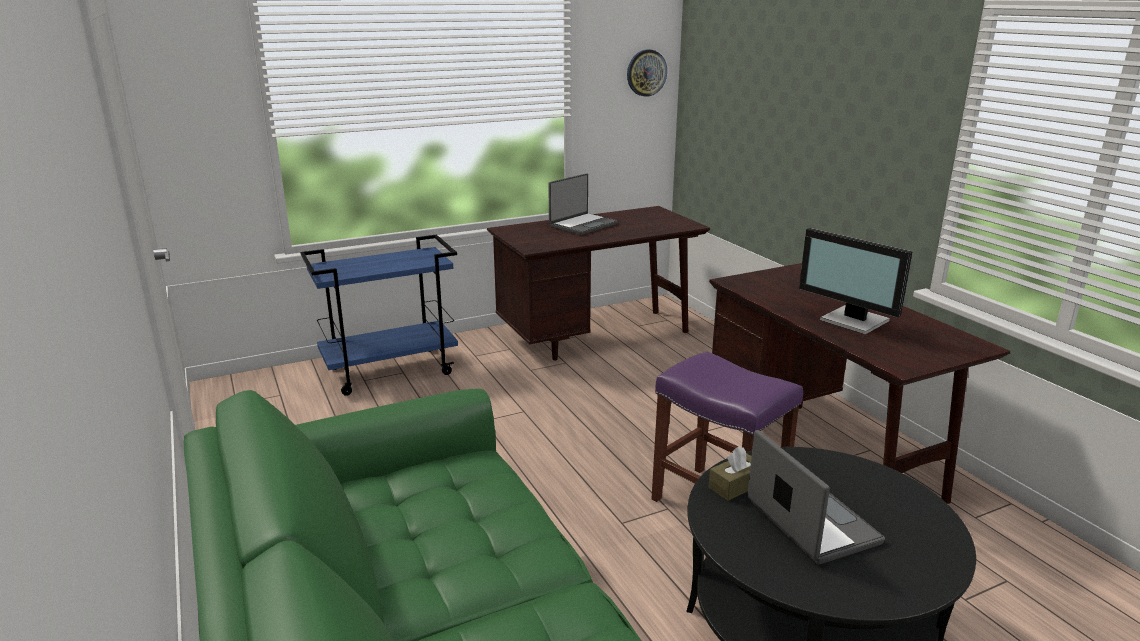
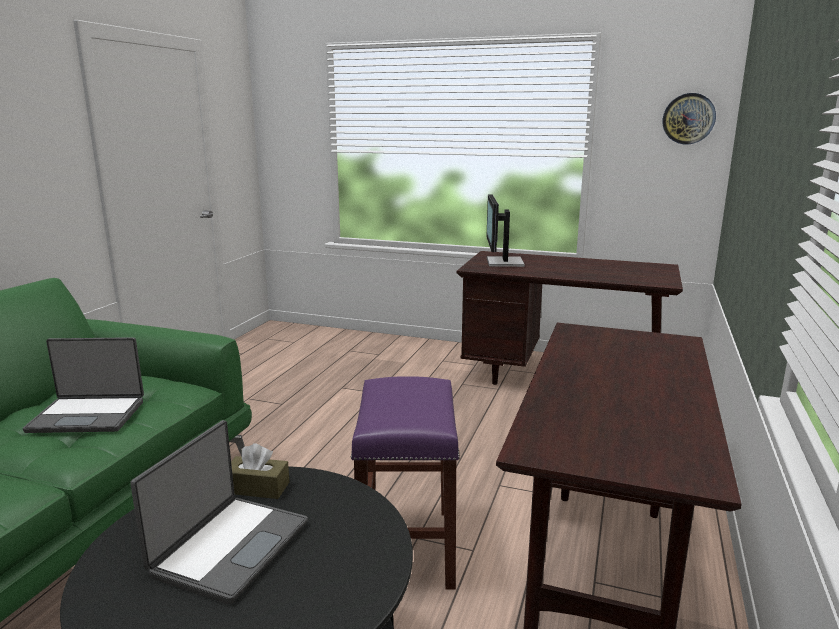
camera: 45 degrees right, 5 degrees down
blue cart [300,235,458,396] -> none
laptop [548,173,618,235] -> laptop moved to [23,337,144,433]
monitor [799,228,912,334] -> monitor moved to [486,194,525,267]

